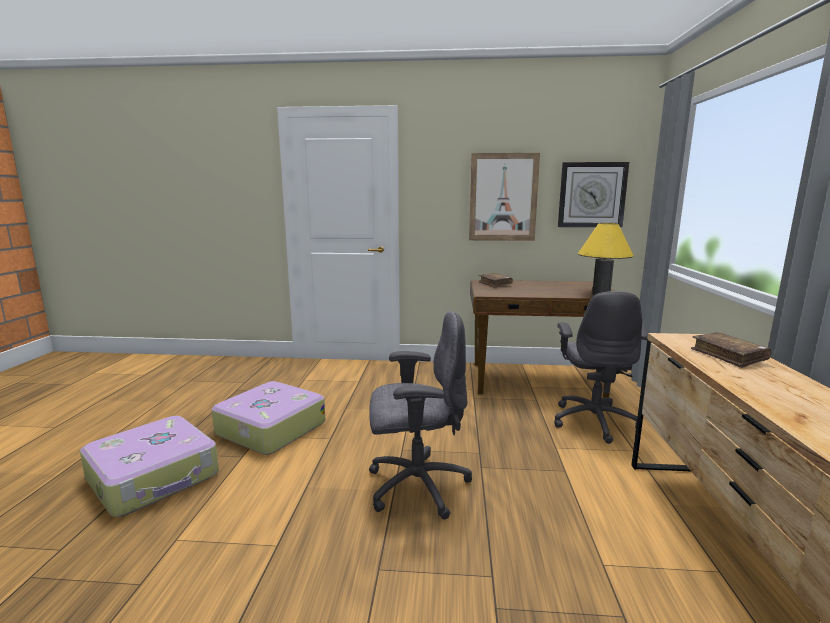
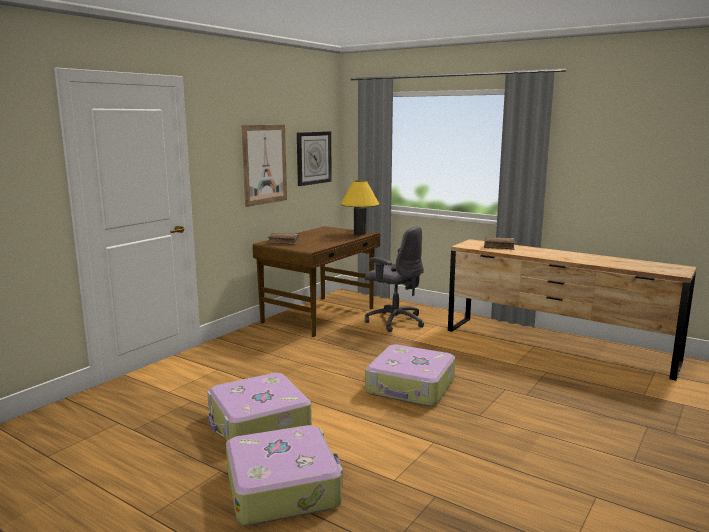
camera: 60 degrees left, 0 degrees up
grey office chair [369,311,472,519] -> suitcase [365,344,455,406]

